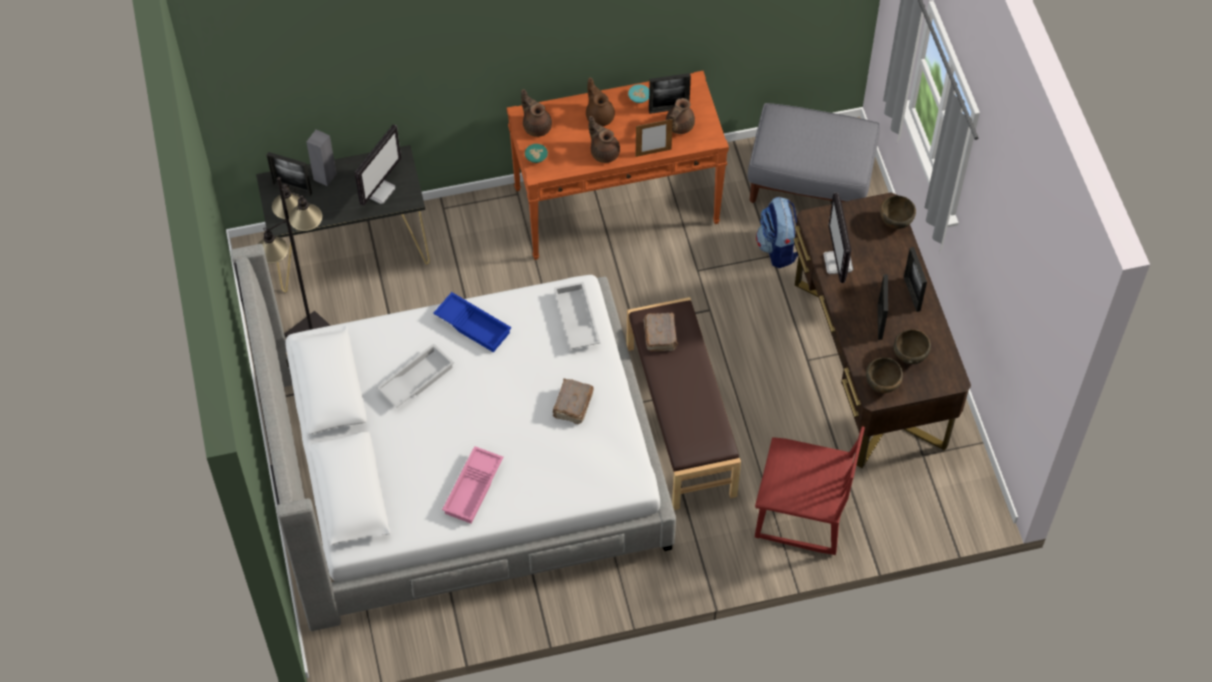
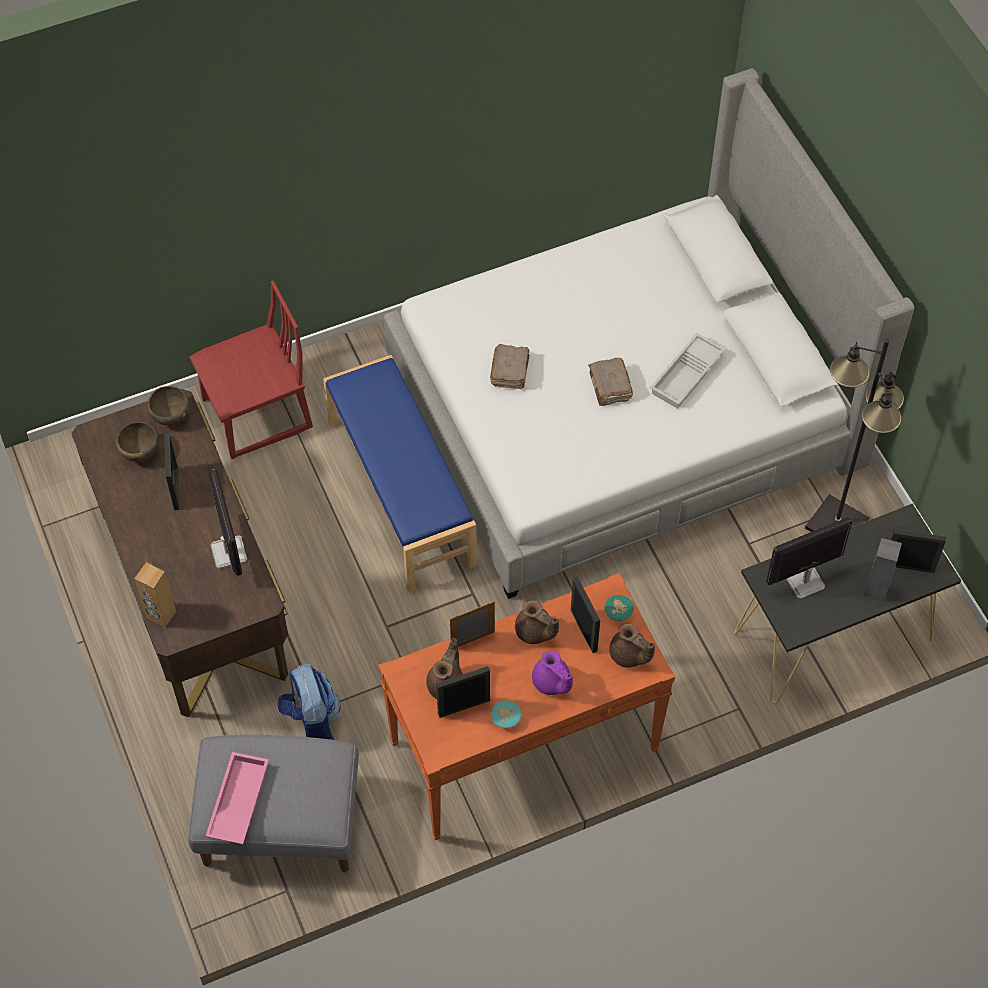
camera: 170 degrees right, 0 degrees up
monitor [355,124,401,206] -> monitor turned 45 degrees clockwise [766,517,853,599]
blue tray [433,292,512,353] -> none
pink tray [442,446,504,524] -> pink tray moved to [206,752,269,844]
white tray [554,282,600,349] -> none
brown teapot [586,77,615,126] -> purple teapot [532,651,573,695]
brown bench [626,297,741,510] -> blue bench [323,355,477,592]
brown book [644,312,678,351] -> brown book moved to [588,357,633,406]
red chair [755,426,865,555] -> red chair turned 150 degrees clockwise [189,281,313,459]
brown bowl [880,196,916,229] -> brown speaker [134,562,176,627]
picture frame [904,247,927,312] -> picture frame moved to [571,577,600,653]

